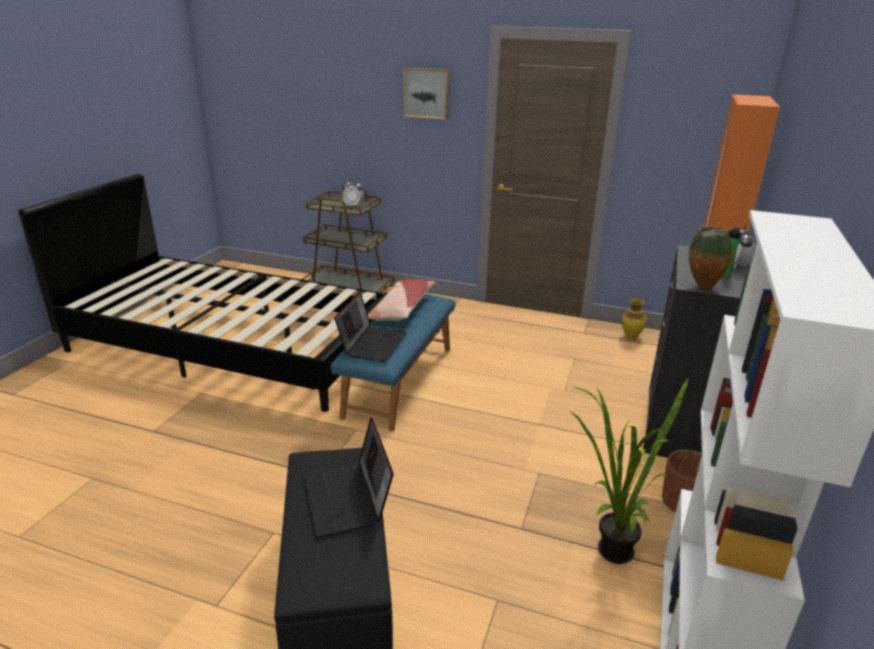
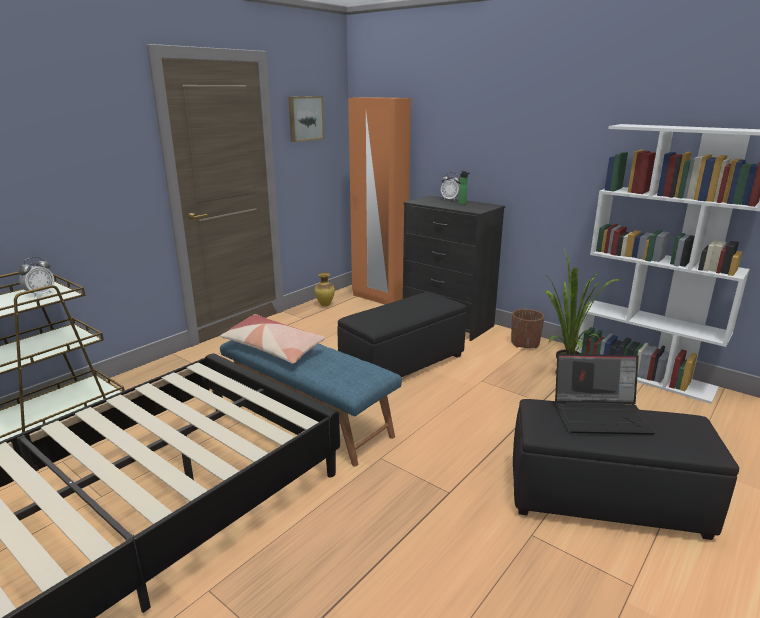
camera: 70 degrees left, 5 degrees down
laptop [334,291,407,362] -> none
picture [403,67,449,120] -> picture moved to [288,96,324,142]
vase [689,227,732,289] -> none
none -> black ottoman [337,292,467,377]

